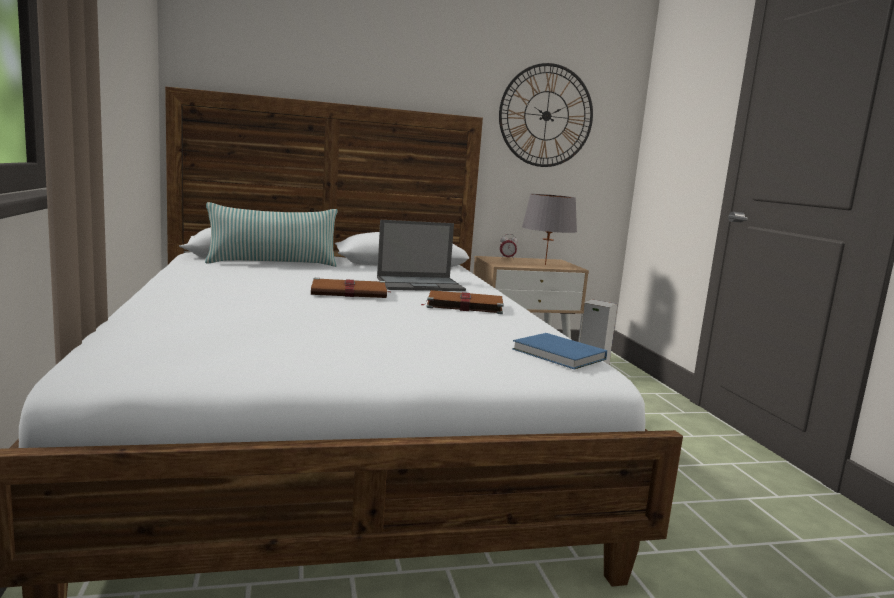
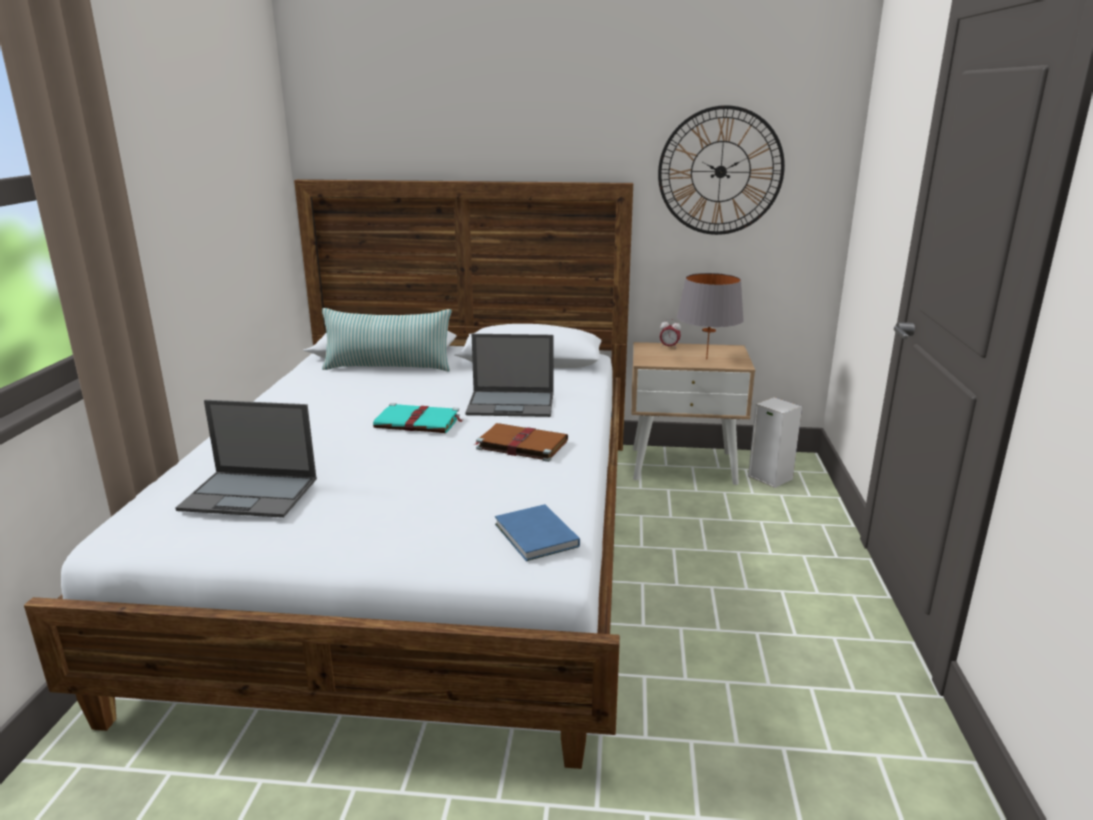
camera: 20 degrees right, 10 degrees up
brown book [311,278,391,298] -> turquoise book [373,403,463,433]
none -> laptop [176,400,317,518]

